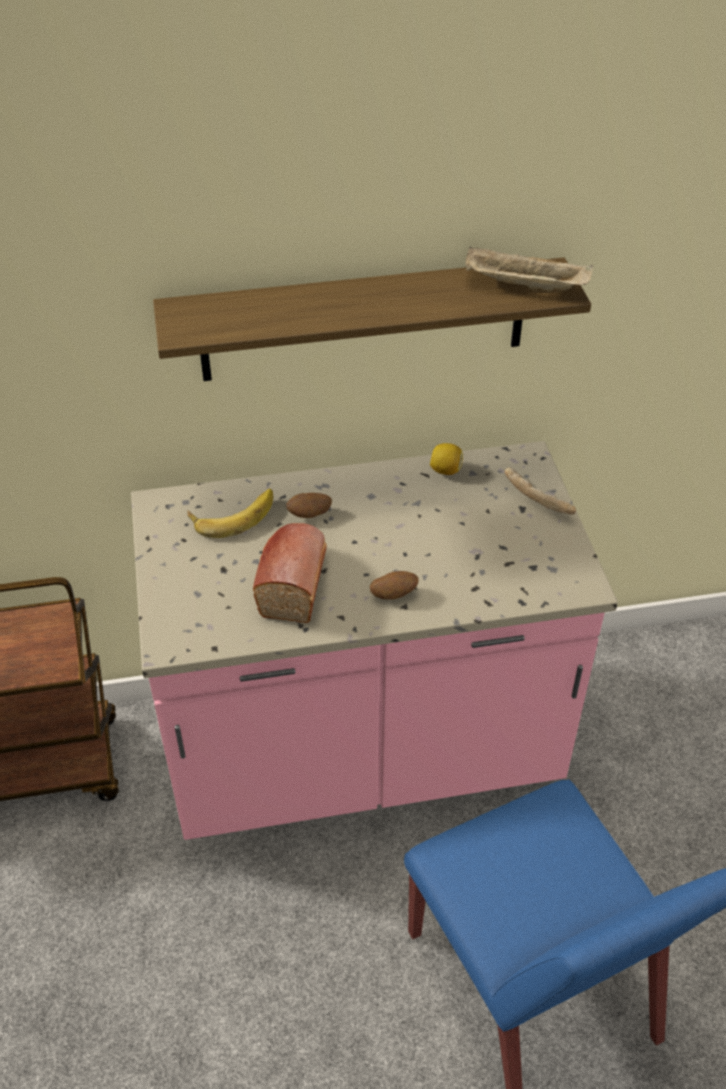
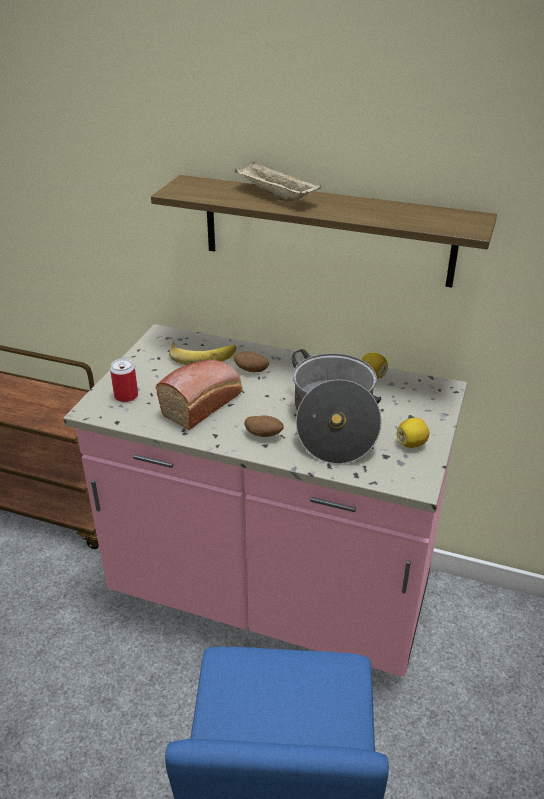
camera: 30 degrees right, 10 degrees down
beige tray [465,246,593,293] -> beige tray moved to [234,161,322,201]
bread [505,468,576,515] -> none
none -> can [110,358,138,402]
none -> cooking pot [292,349,382,464]
none -> lemon [397,418,429,448]

